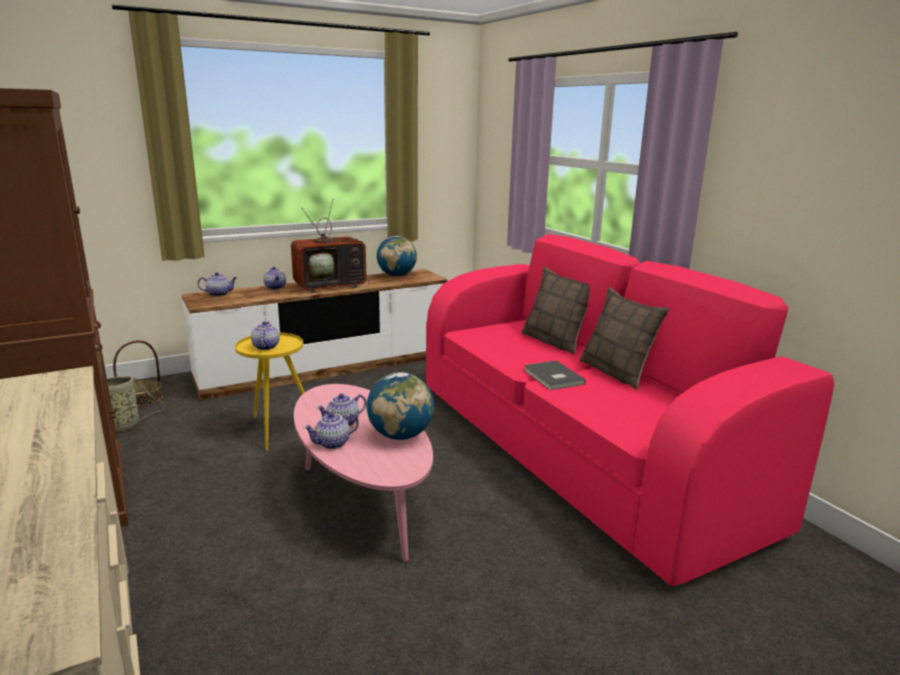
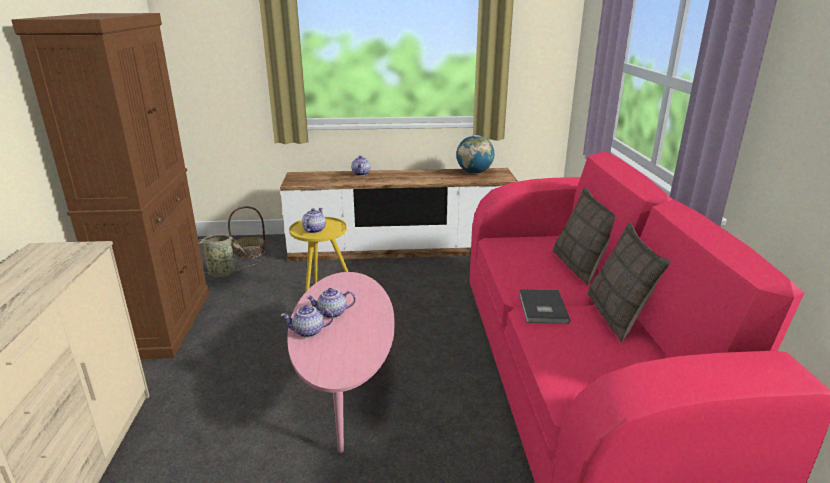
camera: 25 degrees right, 5 degrees up
teapot [197,272,237,296] -> none
television [291,198,371,293] -> none
globe [367,372,434,440] -> none

